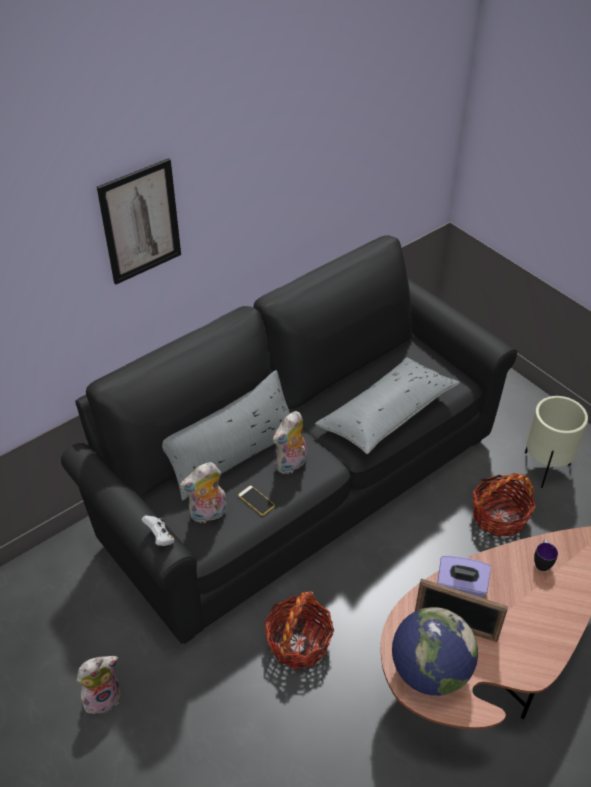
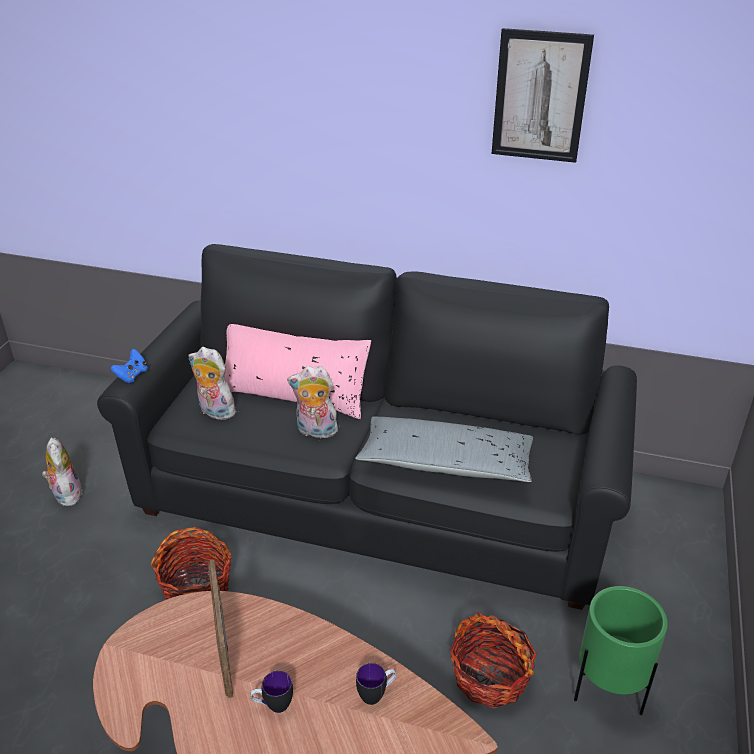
camera: 55 degrees right, 10 degrees down
plush toy [77,656,120,715] -> plush toy turned 135 degrees counterclockwise [42,437,84,506]
picture [97,158,181,285] -> picture moved to [492,28,594,163]
white game controller [142,515,174,546] -> blue game controller [111,349,148,383]
grey pillow [162,370,290,501] -> pink pillow [225,324,371,419]
phone [238,486,275,516] -> none
globe [392,607,478,696] -> none
purple tissue box [438,556,491,598] -> none
beige planter [525,396,588,488] -> green planter [574,586,668,715]
none -> mug [250,671,293,713]

